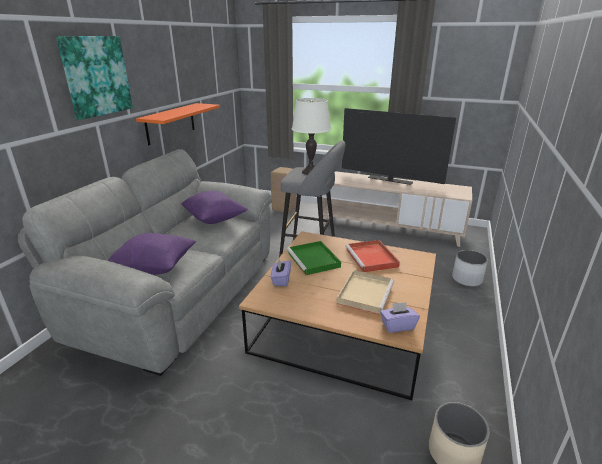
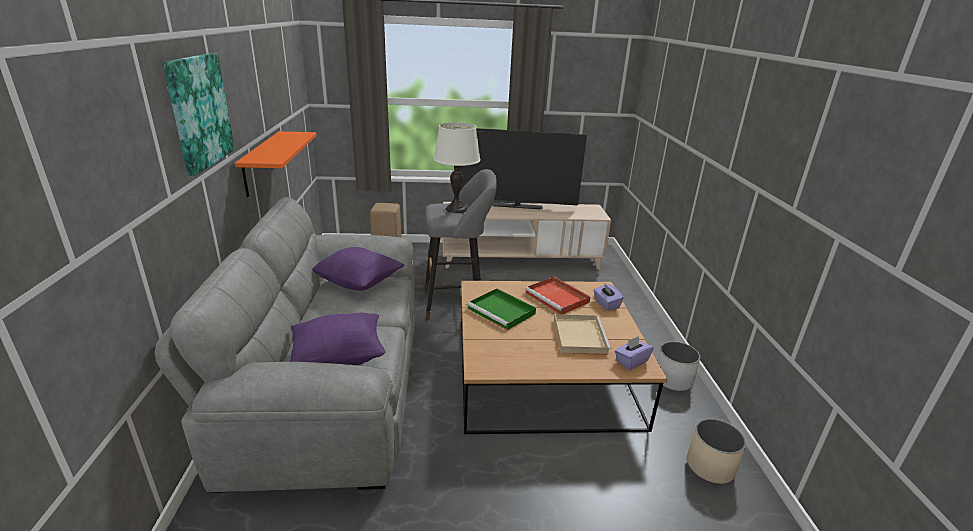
camera: 25 degrees left, 0 degrees up
purple tissue box [271,259,291,286] -> purple tissue box moved to [594,283,624,311]
white planter [452,250,488,287] -> white planter moved to [657,341,700,391]

